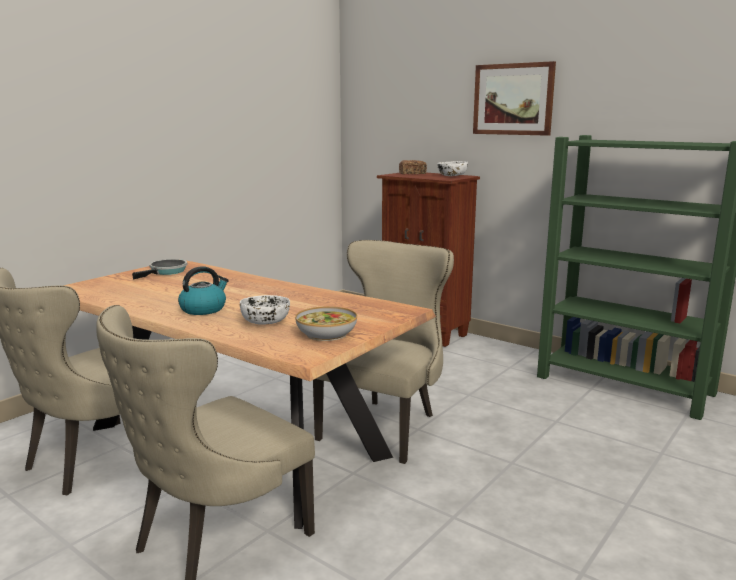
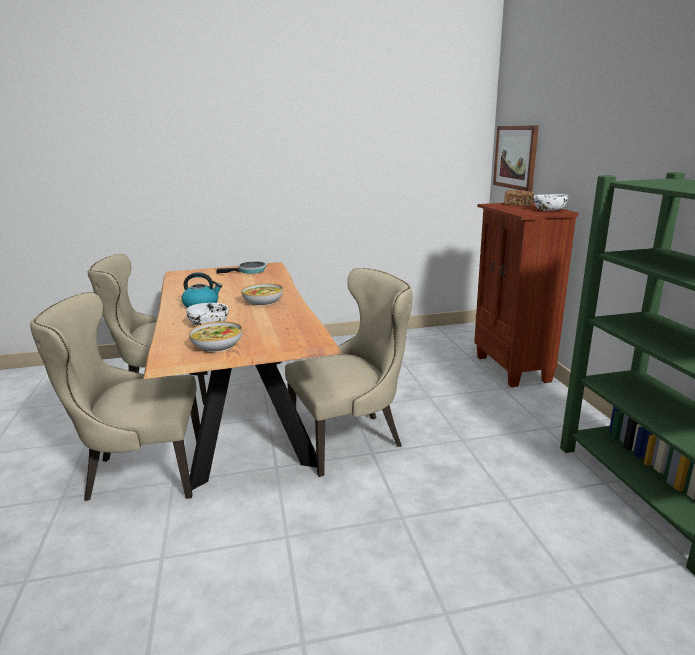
camera: 40 degrees right, 5 degrees up
picture [473,61,556,136] -> picture moved to [493,125,539,192]
none -> bowl [241,283,283,306]

